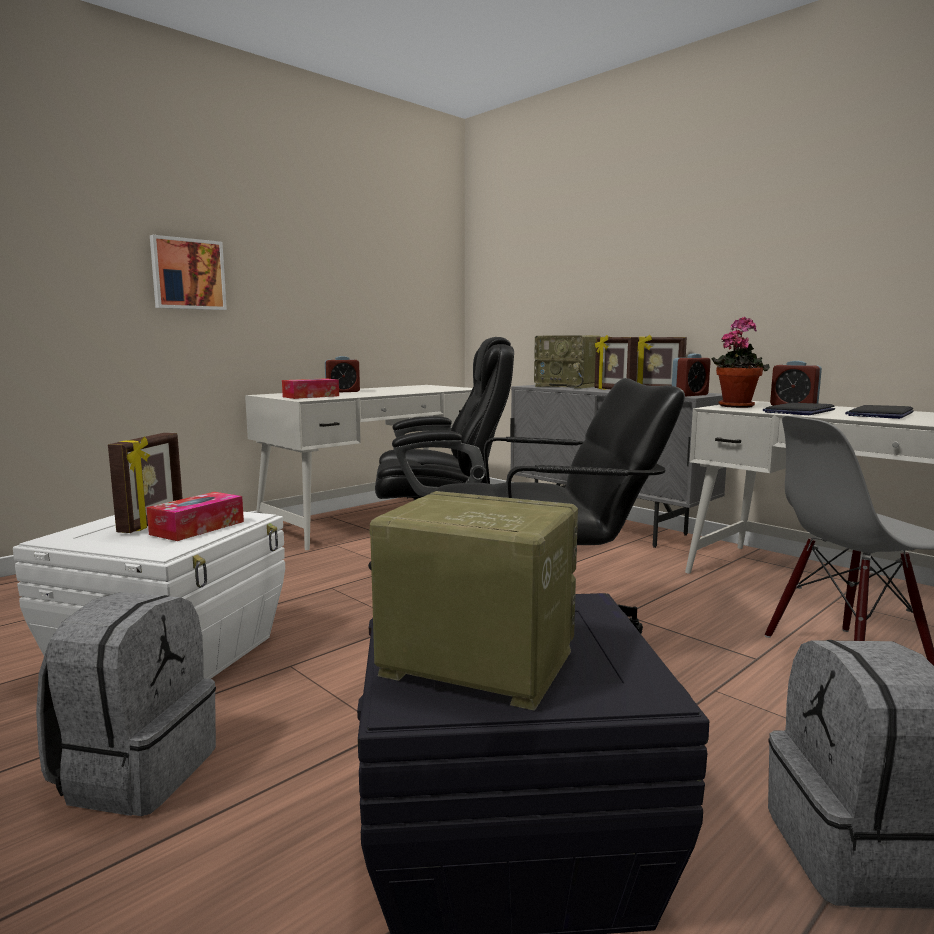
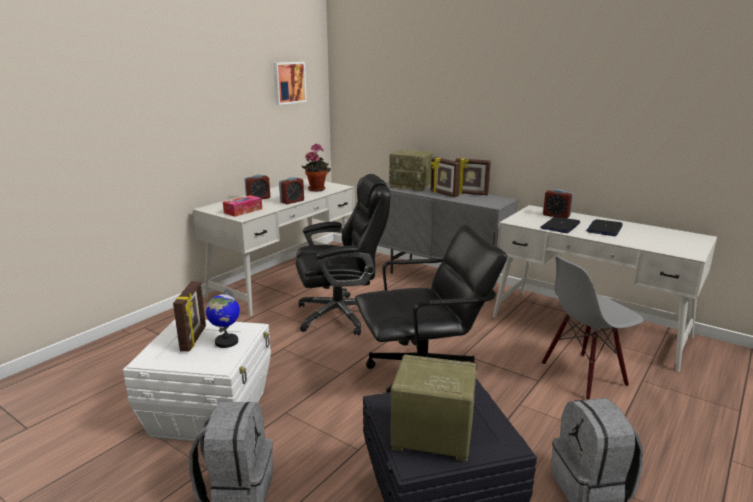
camera: 10 degrees left, 10 degrees up
tissue box [146,492,244,541] -> globe [206,289,240,348]
picture [150,235,227,310] -> picture moved to [273,62,307,105]
alarm clock [672,354,711,397] -> alarm clock moved to [279,177,304,204]
potted plant [711,317,770,408] -> potted plant moved to [302,144,331,191]

